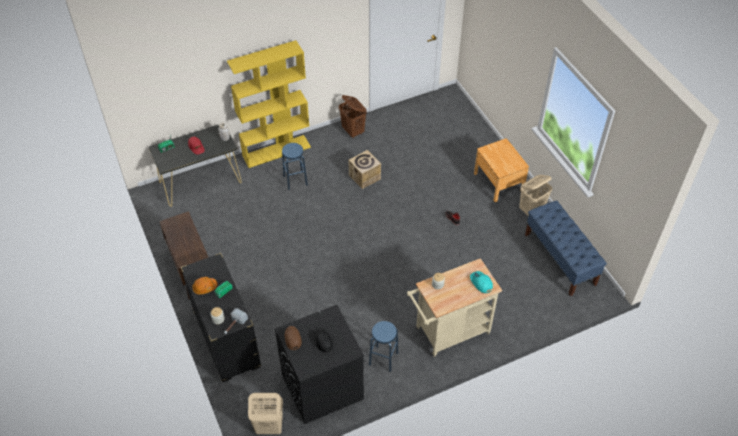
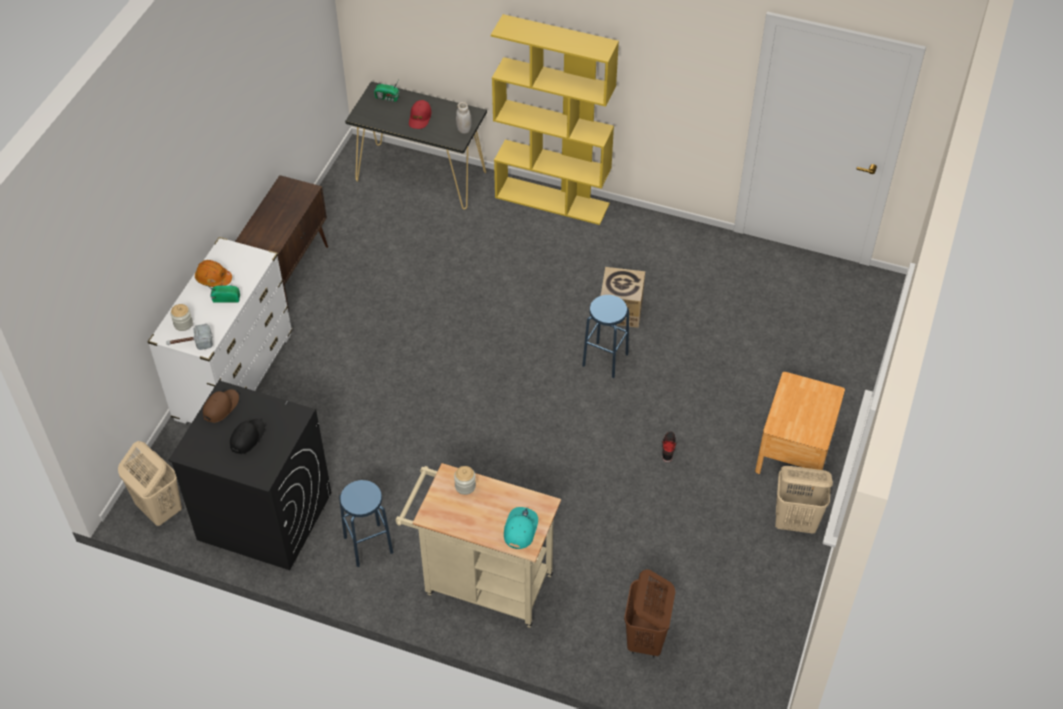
camera: 45 degrees right, 0 degrees up
black dresser [181,253,261,382] -> white dresser [148,237,292,424]
blue stool [282,143,308,190] -> blue stool moved to [582,295,629,378]
brown laundry basket [339,95,367,139] -> brown laundry basket moved to [624,569,675,658]
blue bench [525,200,607,296] -> none

